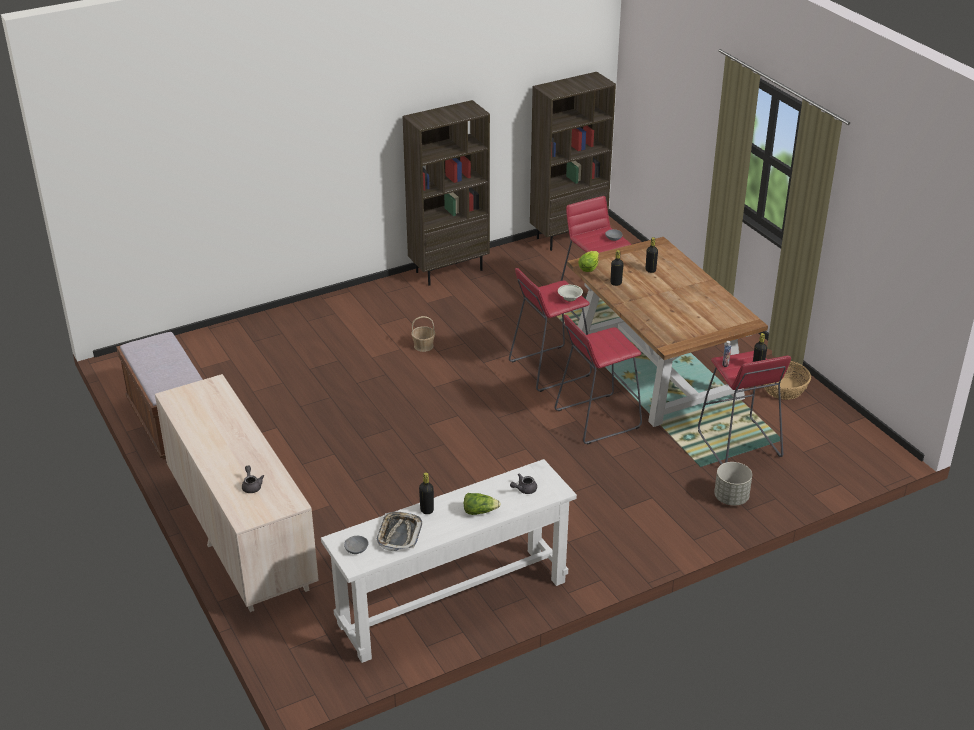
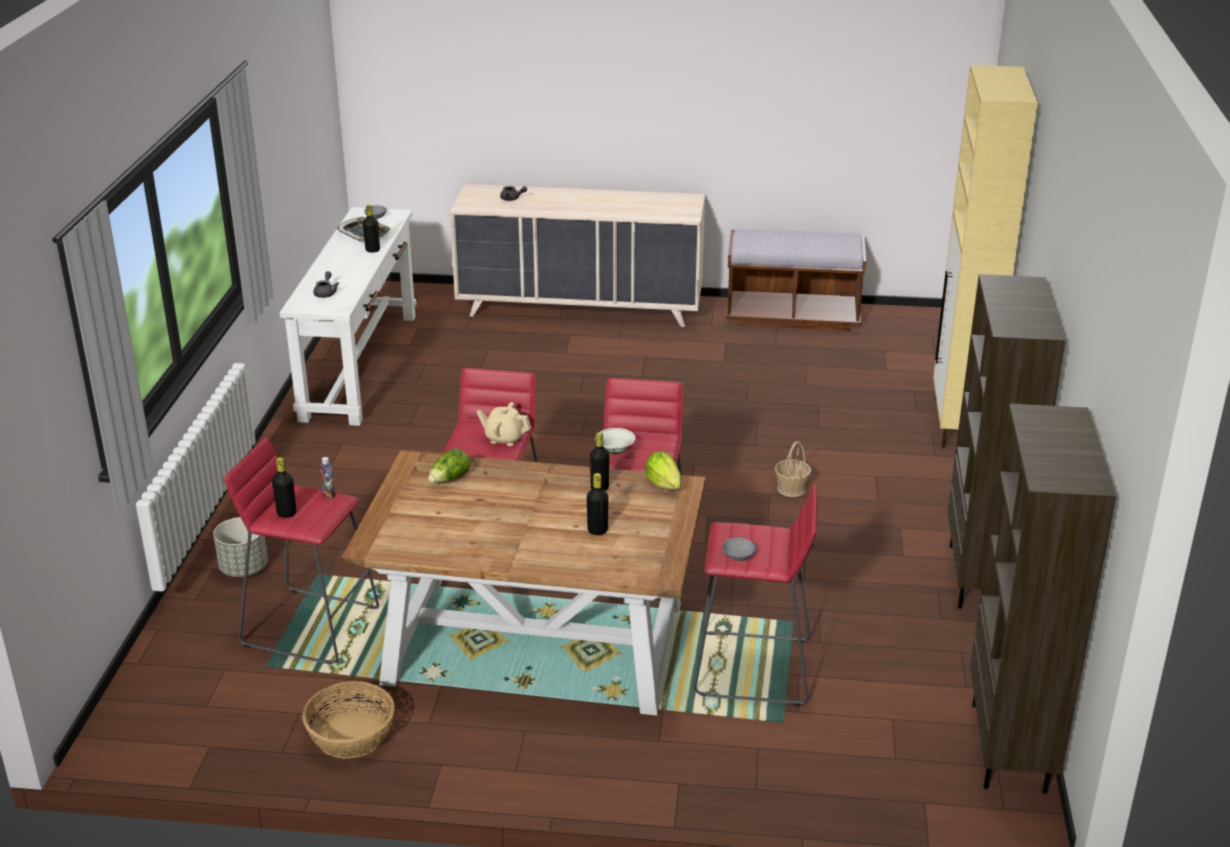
camera: 125 degrees right, 5 degrees down
lettuce [464,493,501,515] -> lettuce moved to [428,449,470,483]
none -> beige teapot [476,402,531,446]
none -> beige cabinet [933,65,1038,448]

